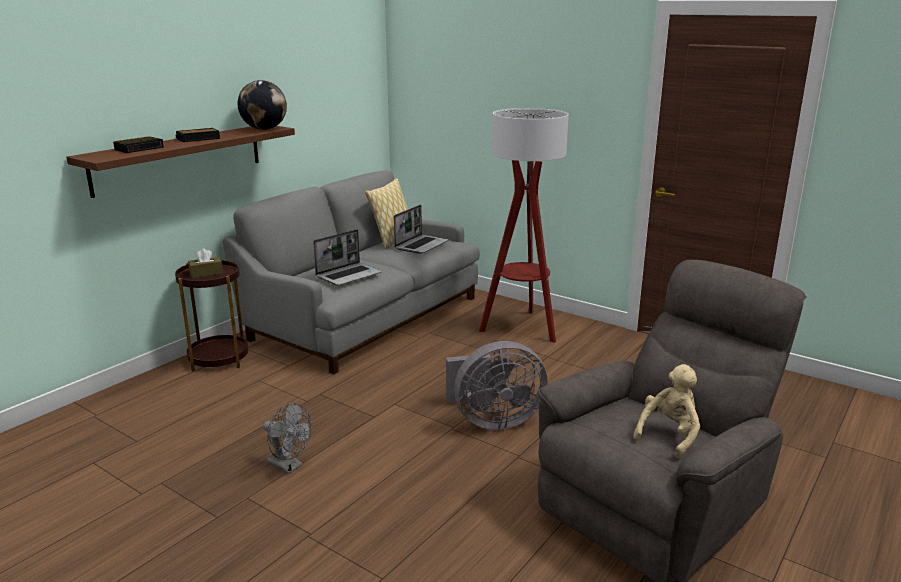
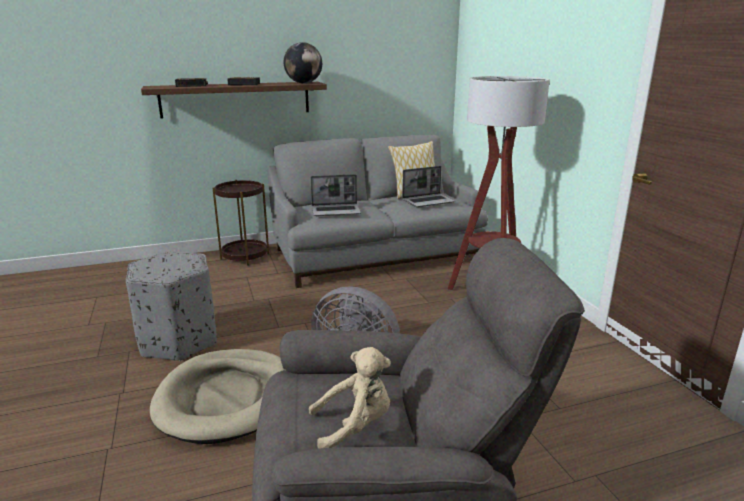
camera: 35 degrees right, 0 degrees up
brown tissue box [188,248,223,278] -> none
grey fan [263,403,311,474] -> grey ottoman [126,251,217,361]
none -> beige dog bed [150,349,287,444]

